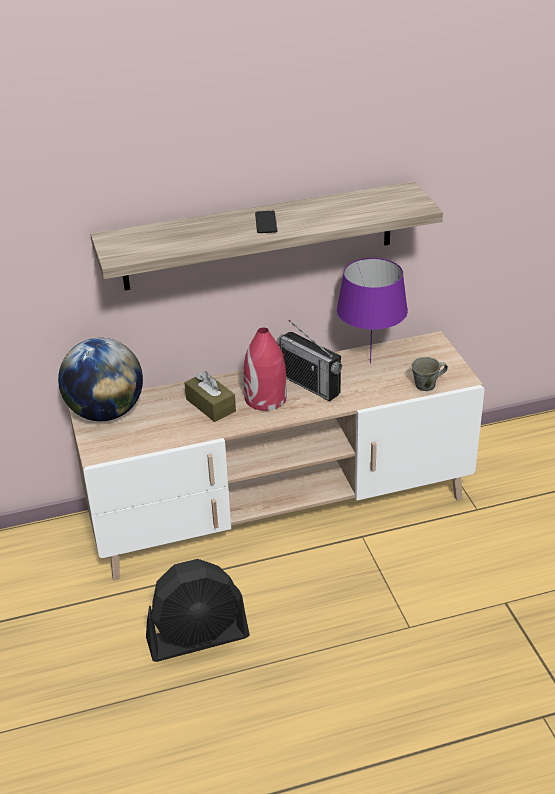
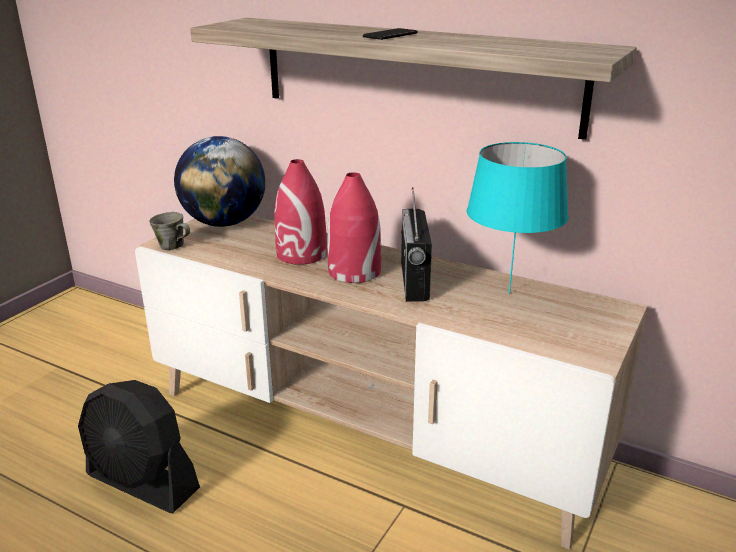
camera: 45 degrees right, 10 degrees down
brown tissue box [184,371,236,422] -> red vase [274,159,327,265]
purple table lamp [337,258,408,363] -> turquoise table lamp [466,142,569,294]
grey mug [412,357,448,391] -> grey mug moved to [149,212,190,251]

